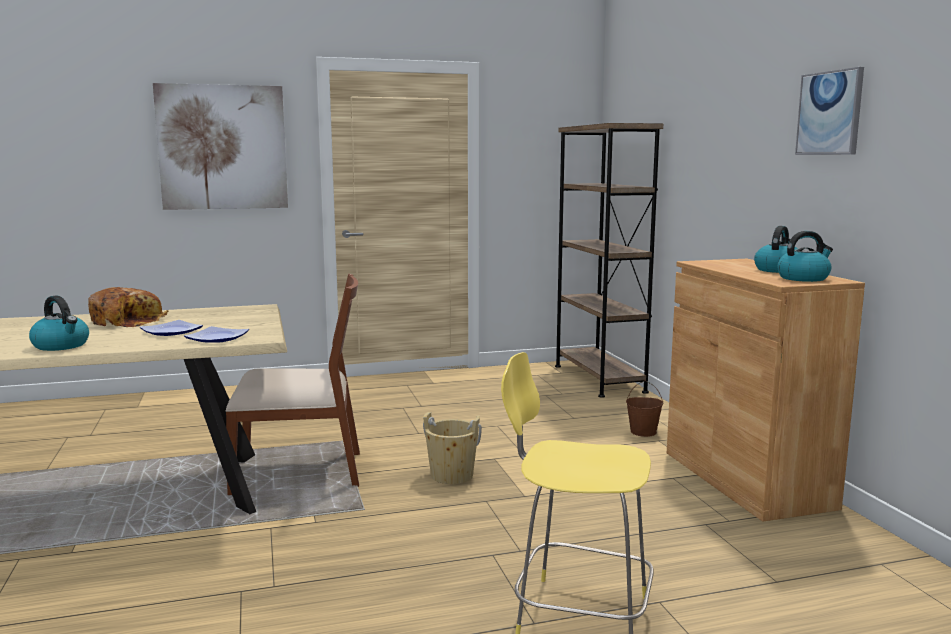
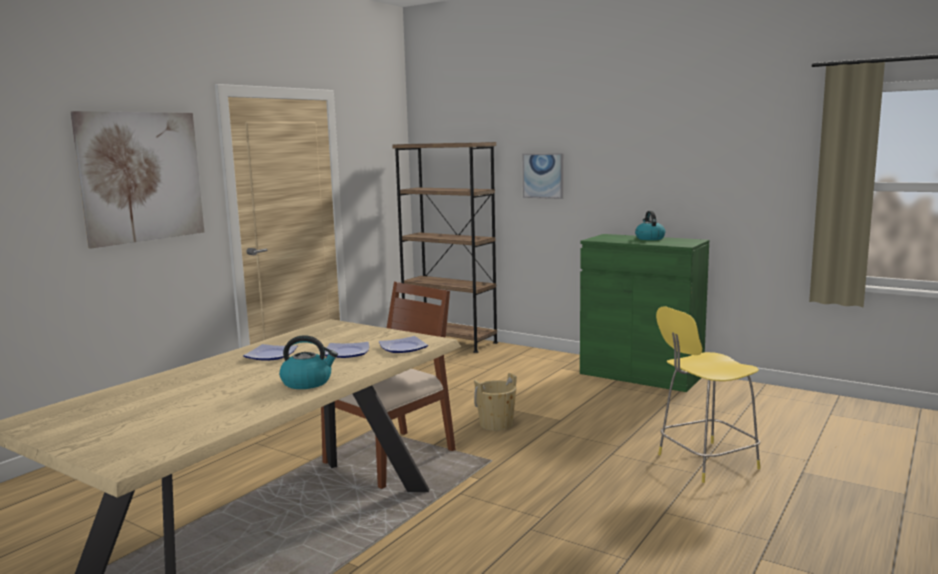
camera: 40 degrees left, 0 degrees up
bread [88,287,168,327] -> plate [243,344,298,361]
brown bucket [626,381,663,437] -> none
brown cabinet [667,259,865,522] -> green cabinet [580,234,709,392]
kettle [777,231,833,282] -> none
picture [795,67,864,155] -> picture moved to [523,153,563,199]

